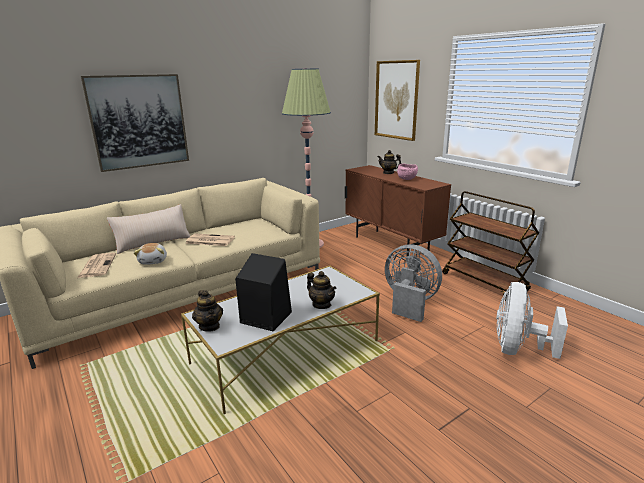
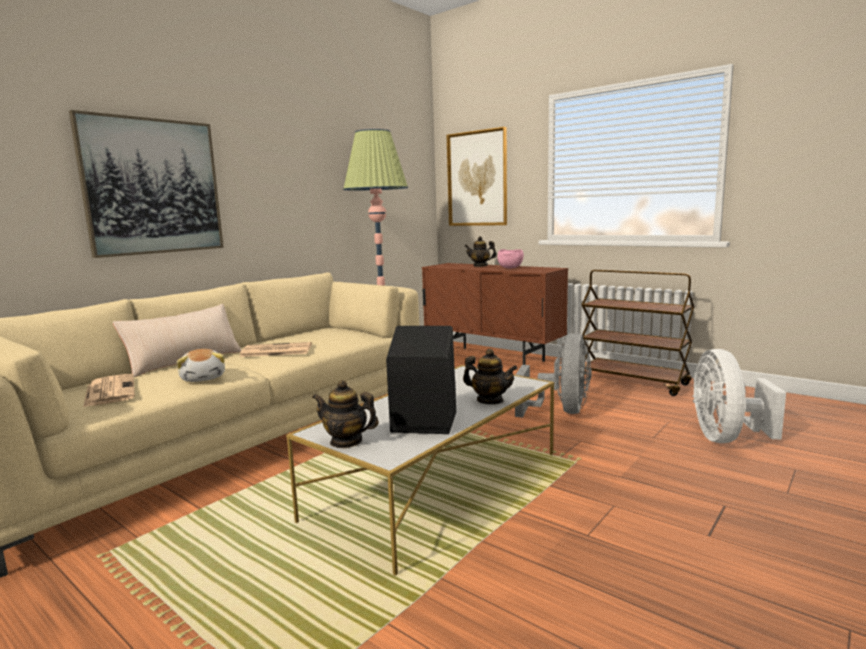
camera: 15 degrees left, 10 degrees down
teapot [192,290,223,332] -> teapot turned 150 degrees clockwise [312,380,379,448]
grey fan [385,244,442,322] -> grey fan turned 90 degrees clockwise [515,333,592,417]

